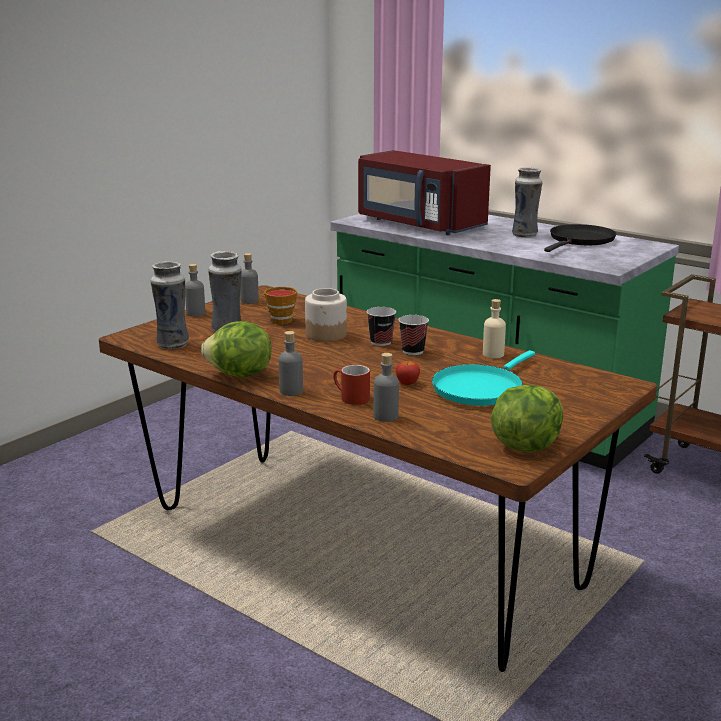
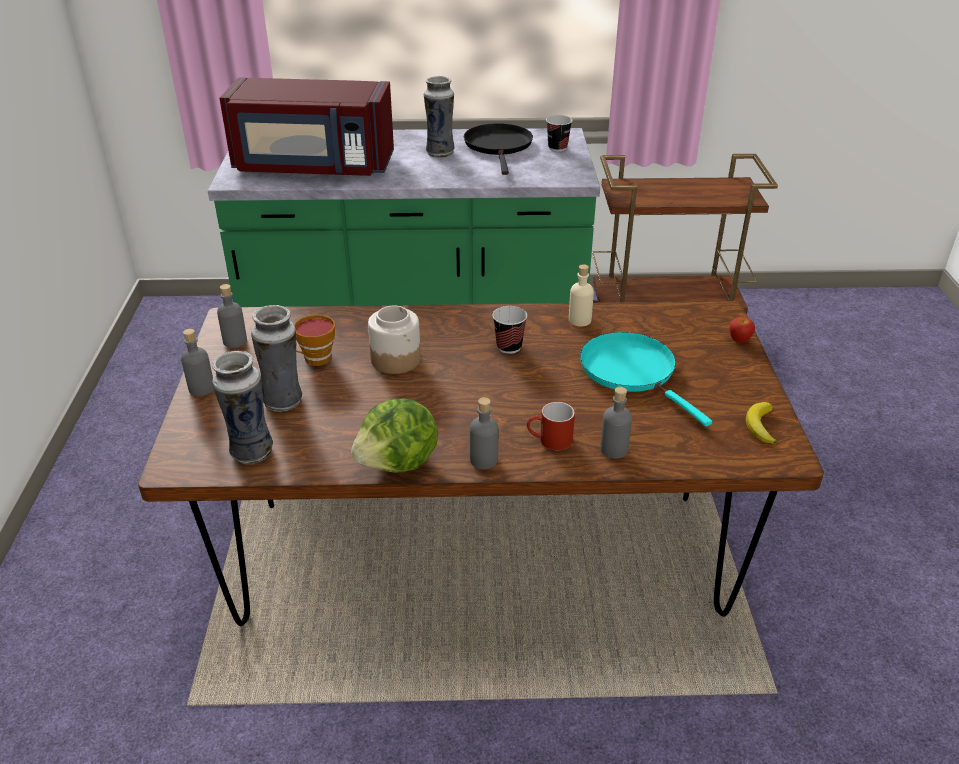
camera: 40 degrees left, 15 degrees up
cup [367,307,396,346] -> cup moved to [546,115,572,152]
apple [396,361,420,385] -> apple moved to [729,317,755,343]
turquoise frying pan [432,350,535,406] -> turquoise frying pan turned 150 degrees clockwise [580,332,712,427]
lettuce [491,385,563,452] -> banana [746,402,777,444]

